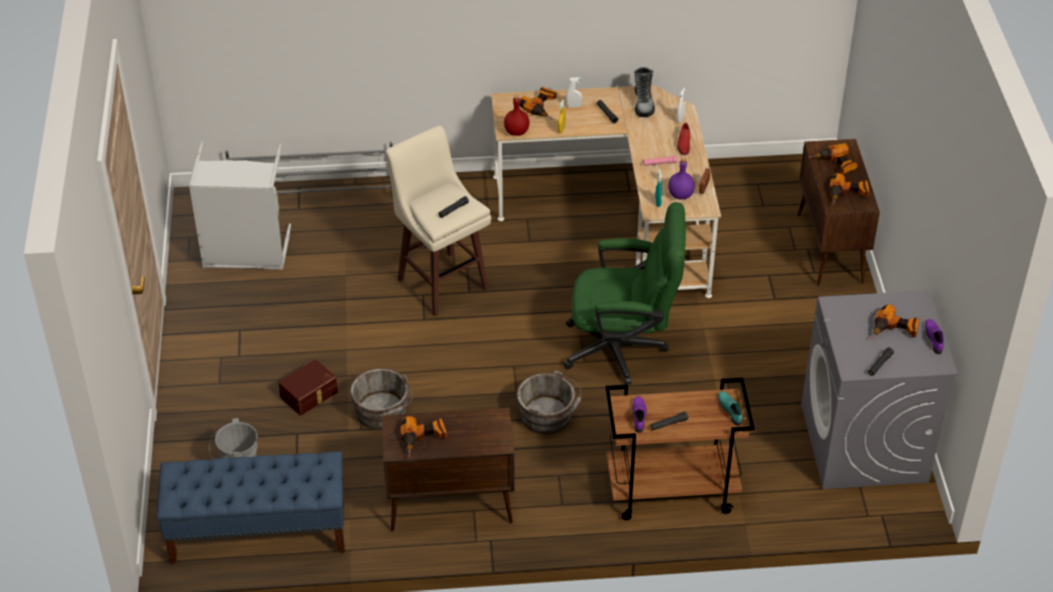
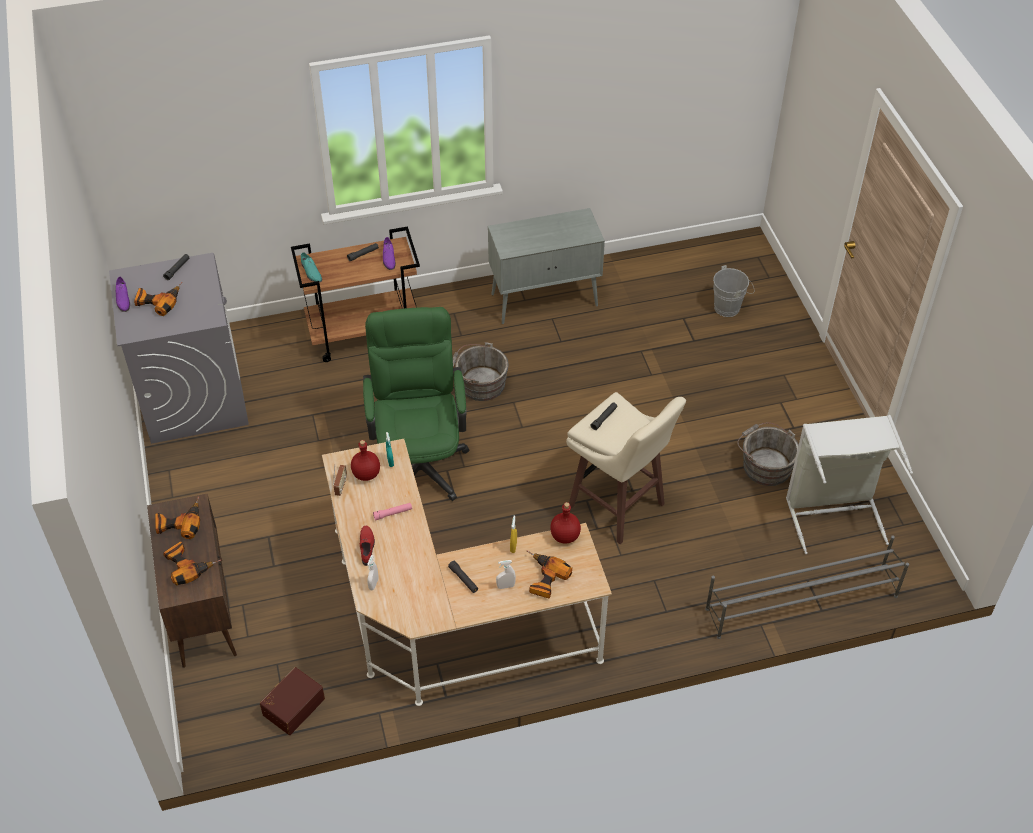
camera: 170 degrees right, 5 degrees up
blue bench [157,452,345,564] -> none
brown storage box [278,359,338,415] -> brown storage box moved to [260,667,325,735]
grey bucket [350,369,413,430] -> grey bucket moved to [737,422,799,486]
brown cabinet [382,408,515,531] -> grey cabinet [488,208,605,324]
power drill [401,416,447,458] -> none
green office chair [563,202,686,385] -> green office chair turned 90 degrees clockwise [363,307,469,501]
boot [634,67,655,117] -> none
purple bottle [668,158,695,199] -> red bottle [351,440,380,481]

